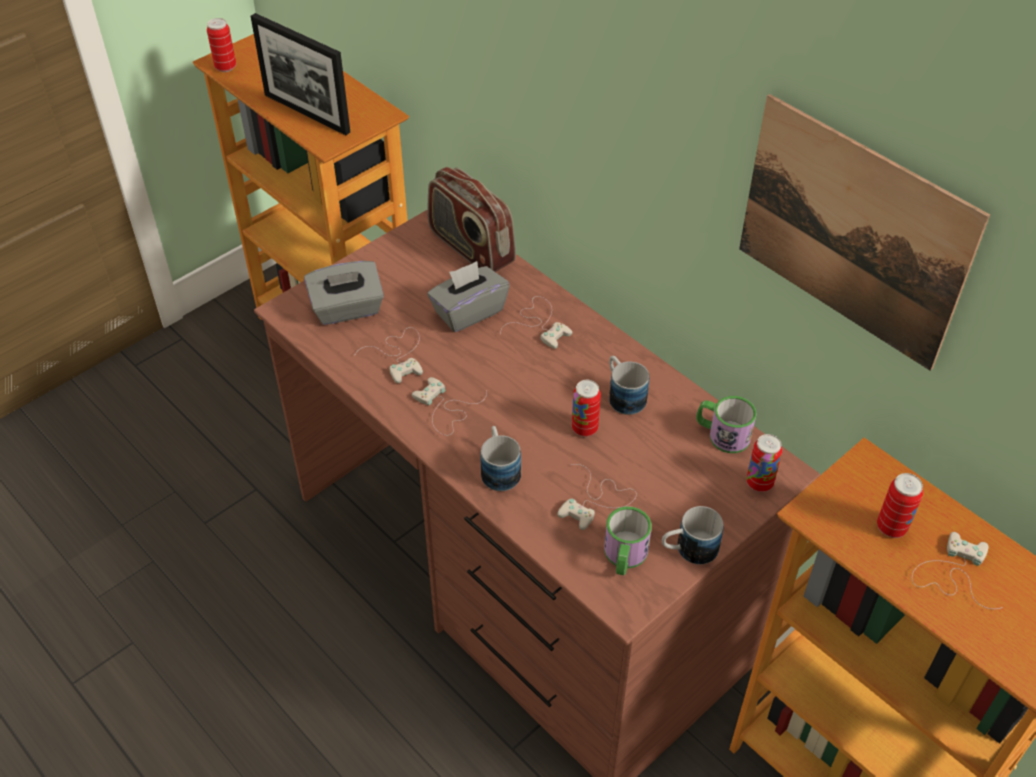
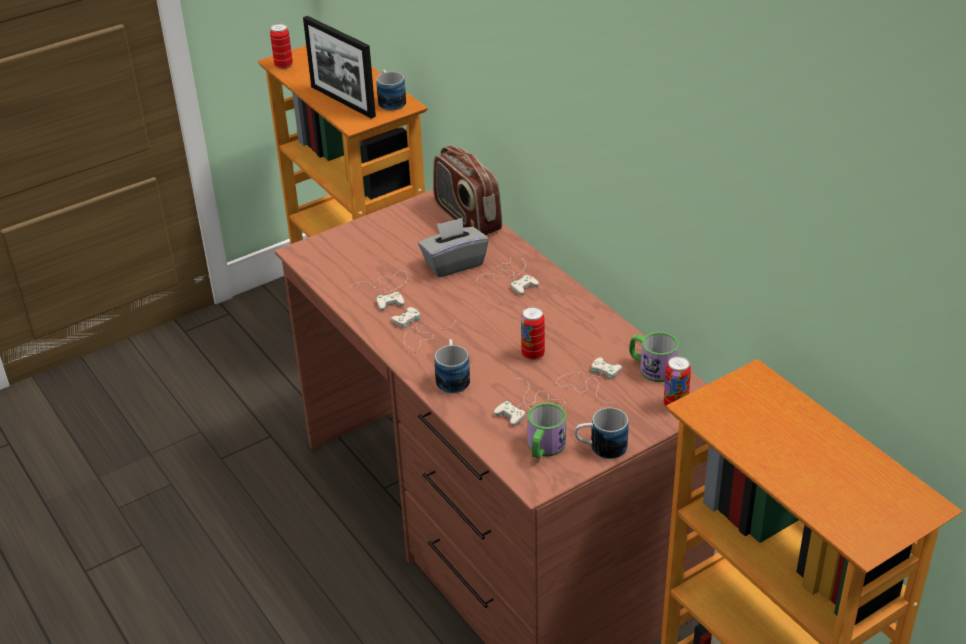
camera: 10 degrees right, 10 degrees down
grey tissue box [304,261,384,325] -> none
mug [609,356,649,415] -> mug moved to [376,70,406,111]
picture [739,94,990,371] -> none
can [877,473,923,538] -> none
white game controller [912,532,1003,609] -> white game controller moved to [556,357,622,403]

